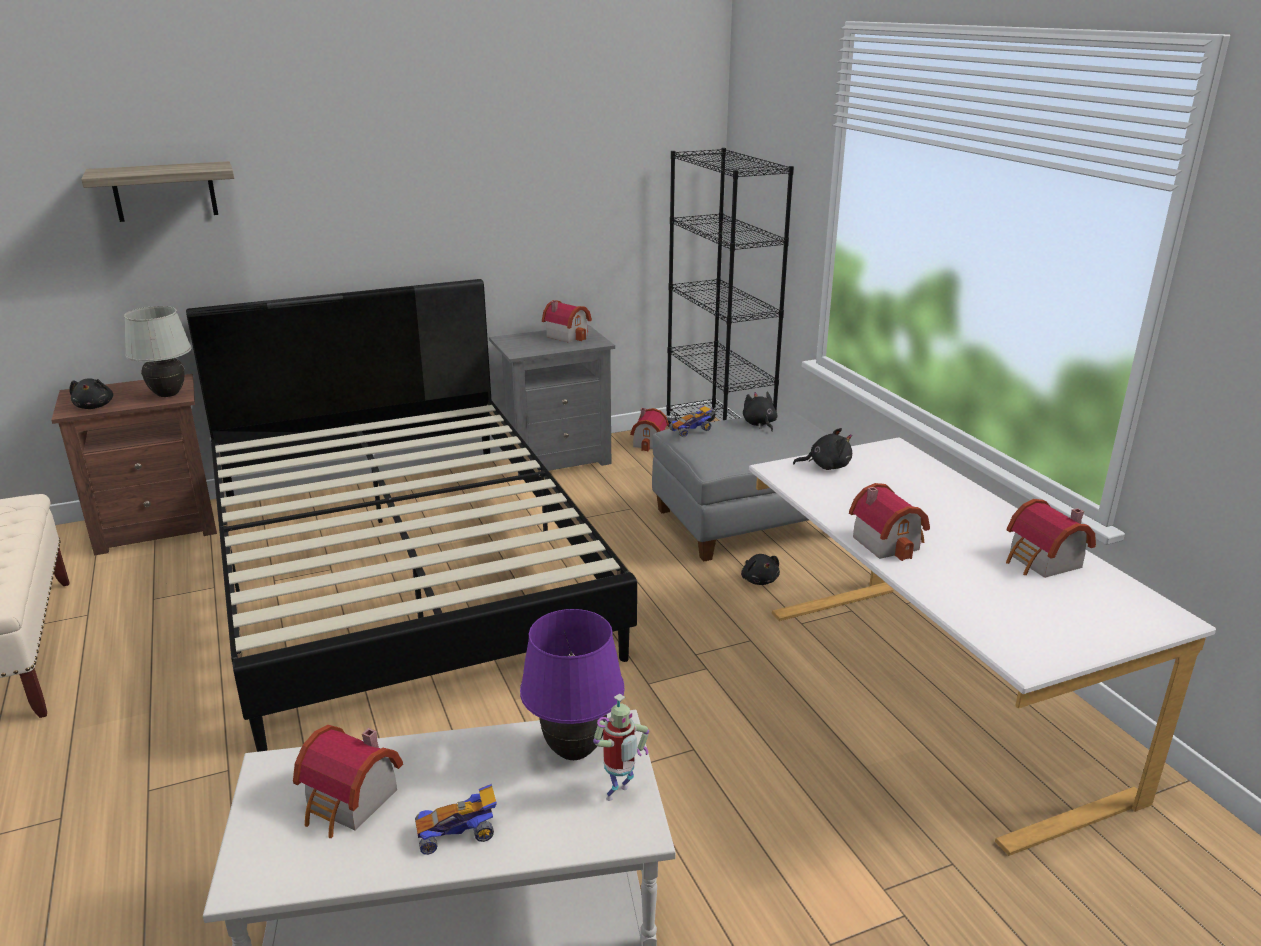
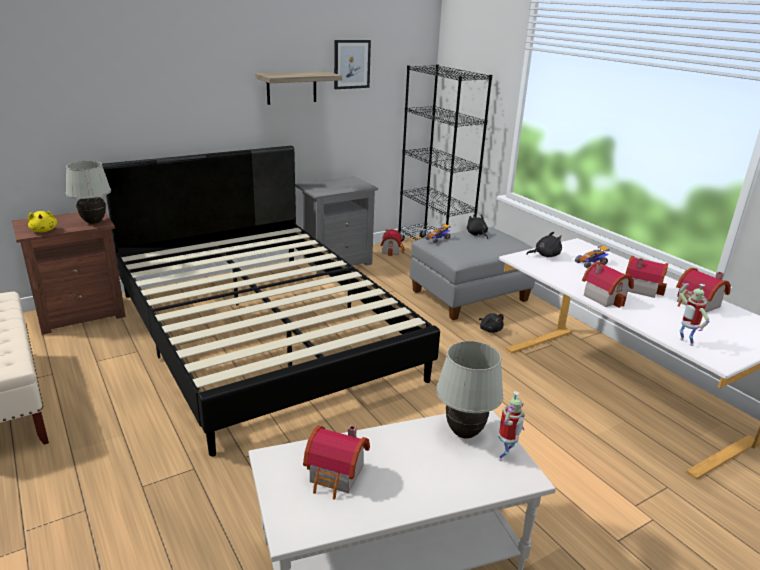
camera: 10 degrees left, 0 degrees up
black plush toy [69,378,113,409] -> yellow plush toy [28,211,57,232]
shelf [81,161,234,222] -> shelf moved to [255,71,342,105]
toy car [415,784,497,855] -> toy car moved to [575,245,610,268]
purple table lamp [520,609,625,760] -> white table lamp [436,341,504,439]
toy house [542,300,592,343] -> toy house moved to [626,256,668,298]
none -> picture [334,40,371,89]
none -> toy robot [679,283,710,346]

